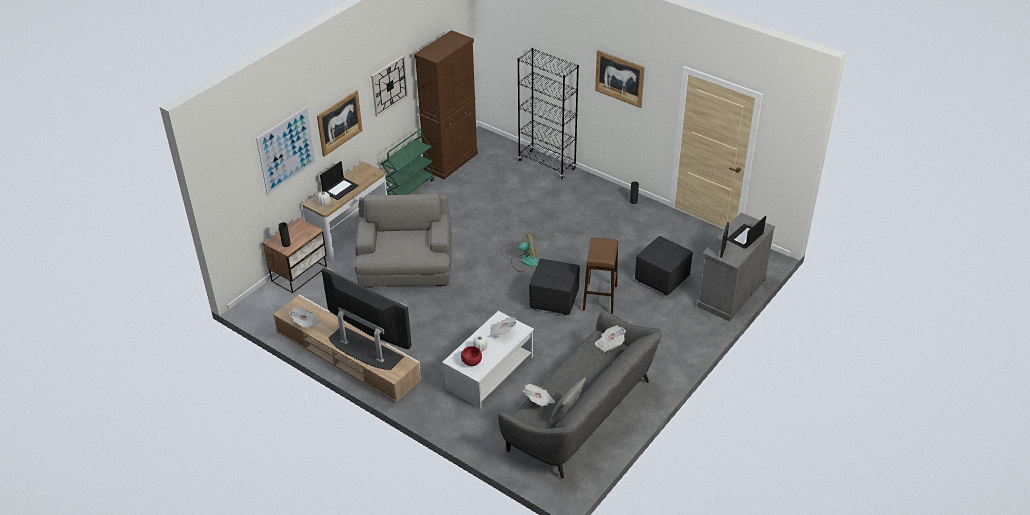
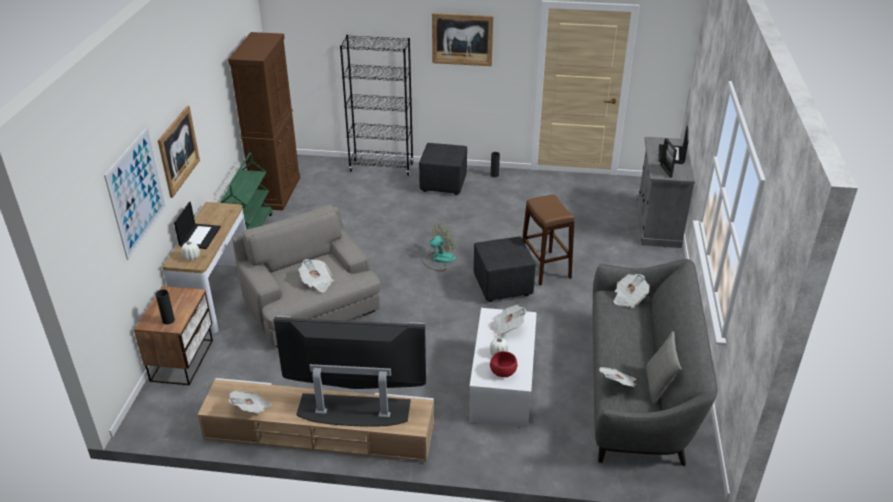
camera: 30 degrees left, 5 degrees down
wall clock [371,55,408,117] -> none
black ottoman [635,236,693,296] -> black ottoman moved to [419,143,467,195]
none -> newspaper [299,259,334,292]

